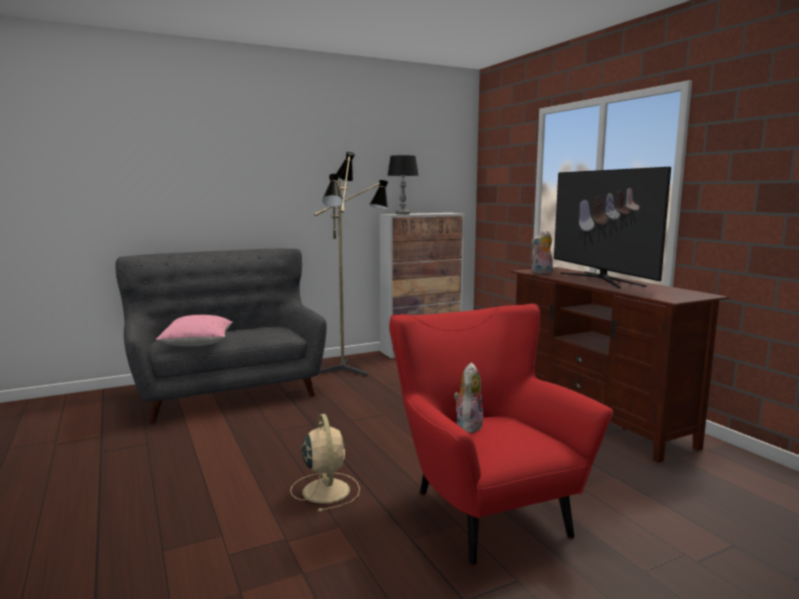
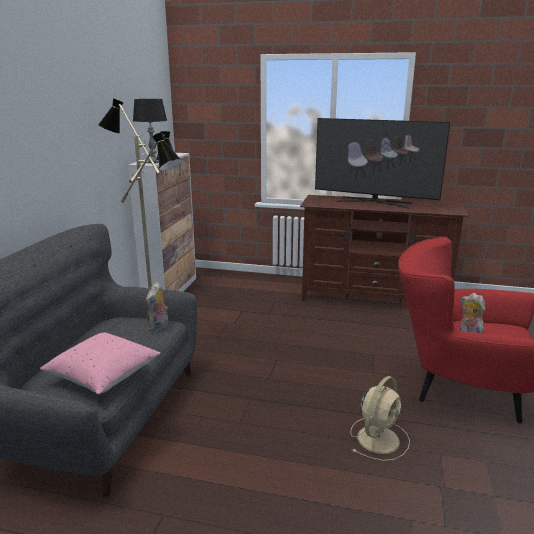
camera: 50 degrees left, 10 degrees up
beige fan [290,414,360,512] -> beige fan turned 105 degrees clockwise [351,376,410,461]
plush toy [531,230,553,274] -> plush toy moved to [146,282,168,332]

